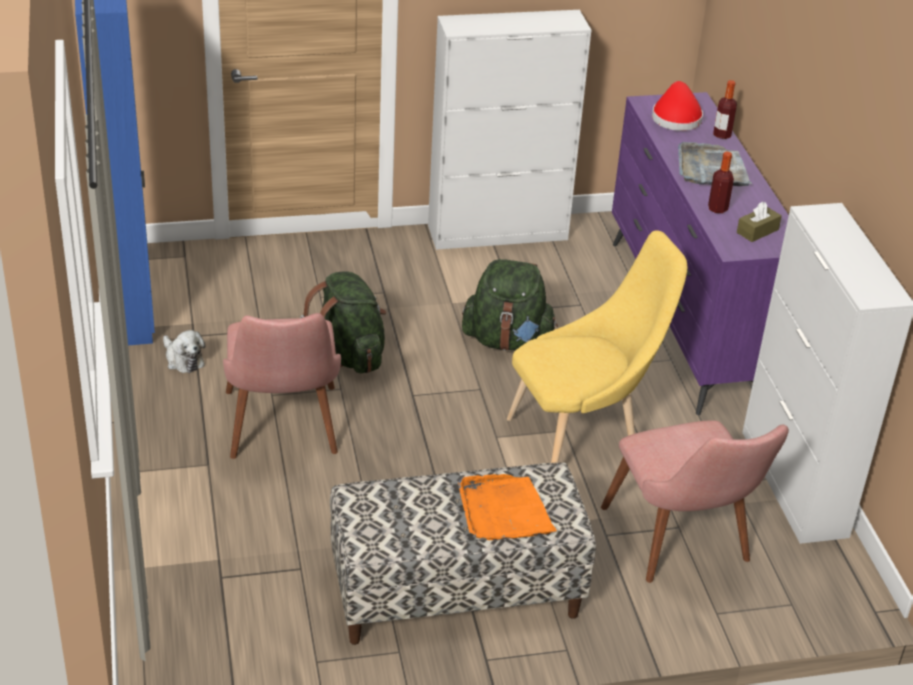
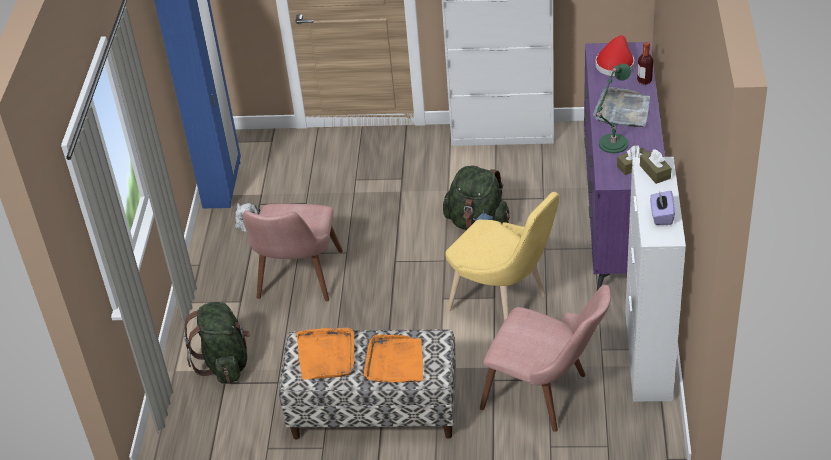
camera: 20 degrees right, 5 degrees up
green backpack [300,271,386,373] -> green backpack moved to [184,302,251,383]
yellow chair [507,230,687,463] -> yellow chair turned 45 degrees clockwise [445,192,559,321]
pink chair [601,420,789,583] -> pink chair turned 60 degrees counterclockwise [480,285,611,432]
bottle [708,152,734,213] -> green table lamp [597,64,631,153]
none -> orange tray [296,328,354,379]
none -> brown tissue box [640,149,671,184]
none -> purple tissue box [650,191,675,225]

